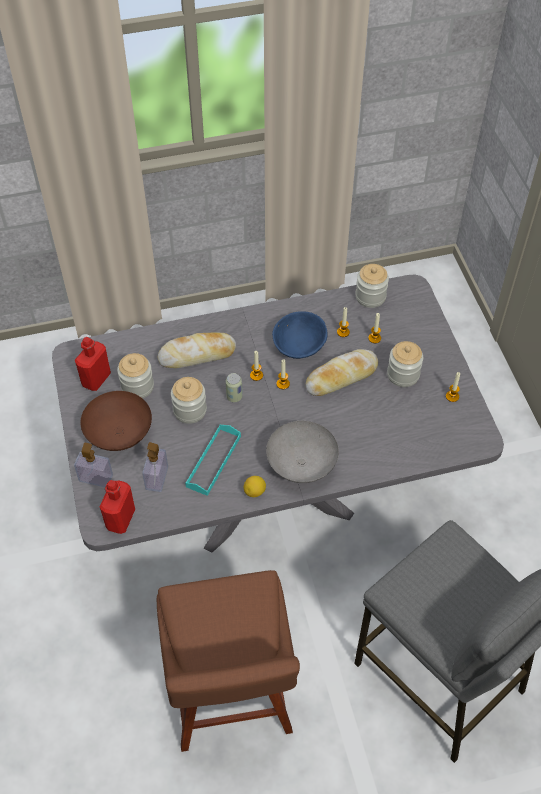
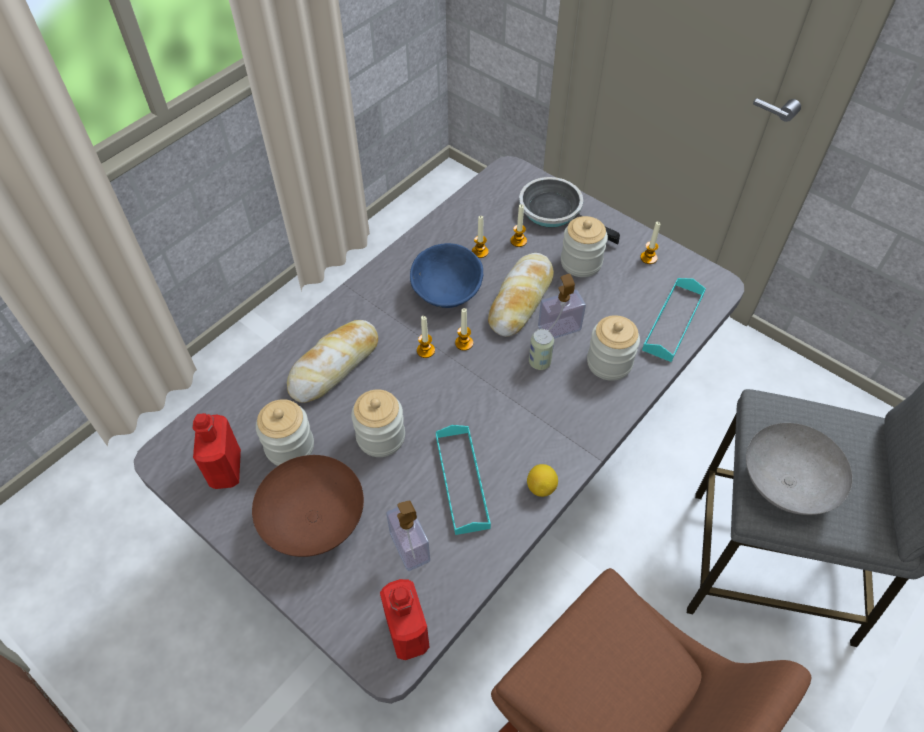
camera: 35 degrees left, 0 degrees up
soap dispenser [74,443,113,487] -> soap dispenser moved to [538,274,586,339]
can [226,373,243,402] -> can moved to [529,329,554,370]
grey bowl [266,421,339,483] -> grey bowl moved to [746,423,852,515]
jar [355,264,389,308] -> jar moved to [587,315,640,381]
none -> frying pan [519,177,620,245]
none -> turquoise tray [642,278,706,362]

